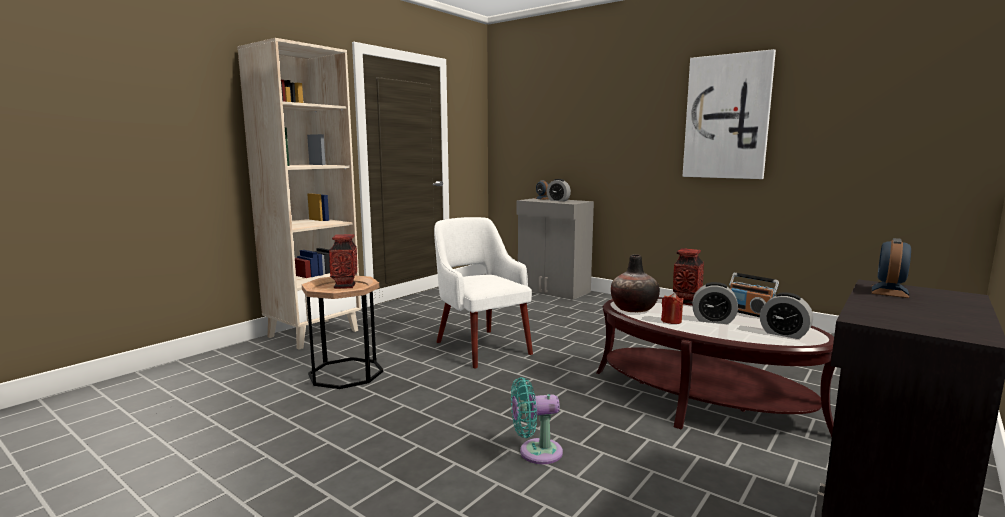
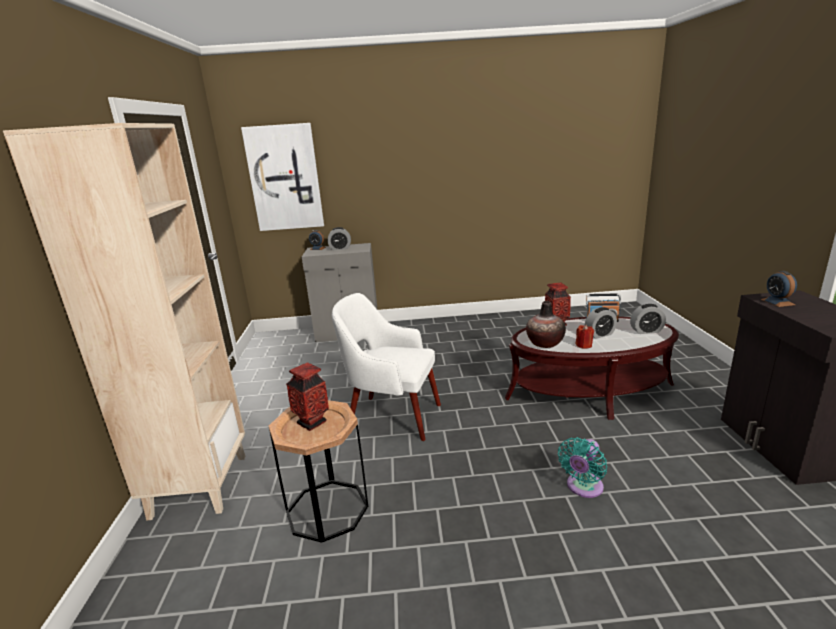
camera: 40 degrees left, 10 degrees up
picture [682,49,776,179] -> picture moved to [241,123,324,231]

